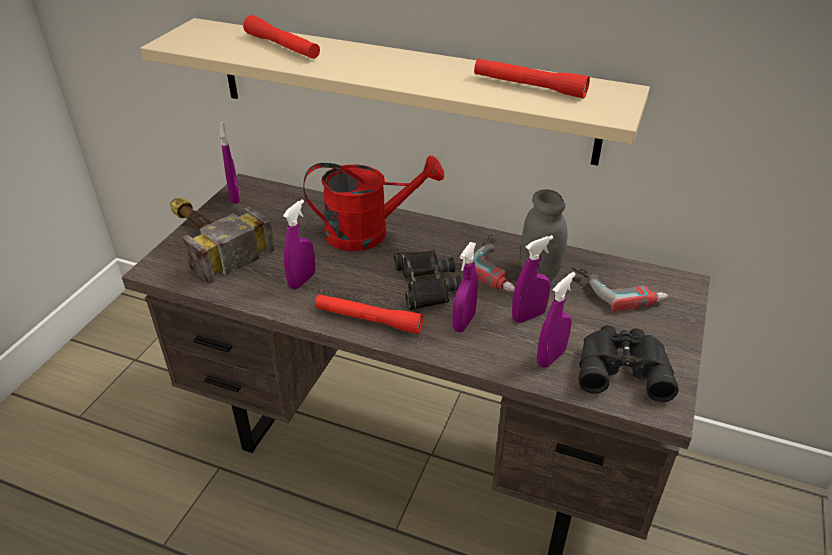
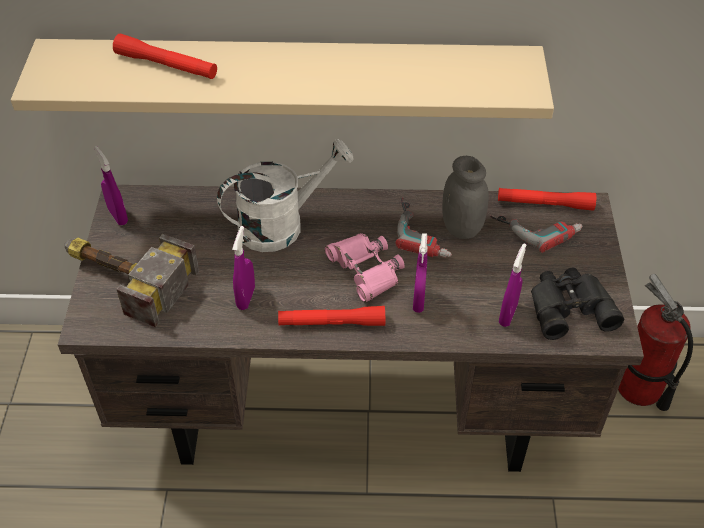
camera: 20 degrees left, 10 degrees up
red watering can [303,155,444,251] -> white watering can [217,139,354,252]
black binoculars [394,250,462,310] -> pink binoculars [325,233,405,303]
red flashlight [474,58,590,99] -> red flashlight moved to [498,188,596,211]
purple spray bottle [512,235,553,323] -> none
none -> fire extinguisher [618,274,693,411]

